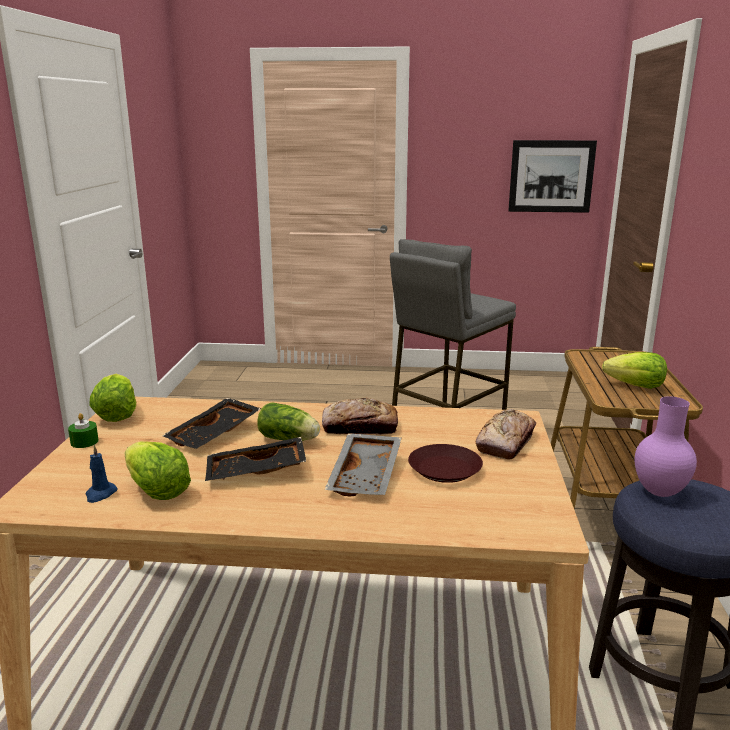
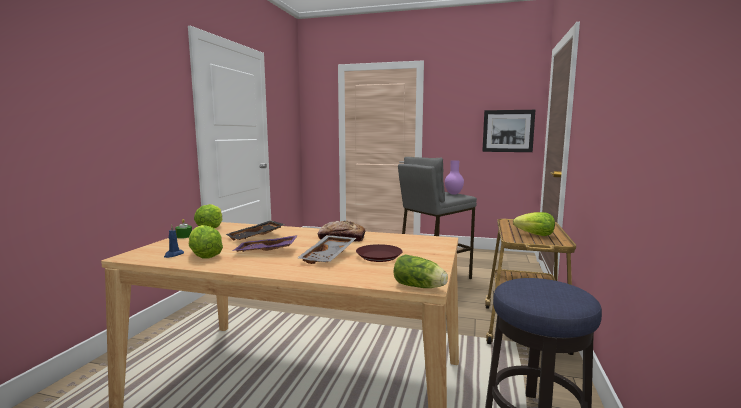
camera: 10 degrees right, 10 degrees down
black tray [205,437,306,481] -> purple tray [232,235,298,252]
lettuce [257,402,320,441] -> lettuce moved to [394,254,448,288]
bread [476,409,536,460] -> none
purple vase [635,396,697,497] -> purple vase moved to [445,160,464,195]

